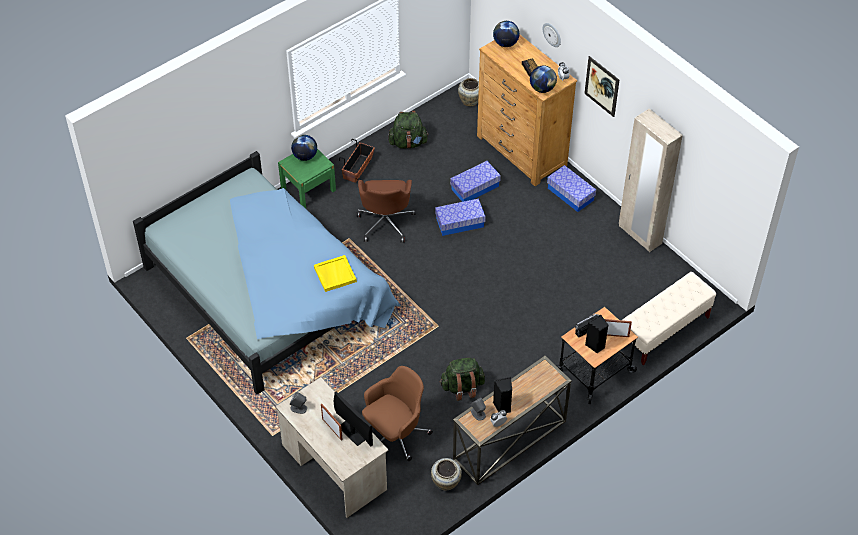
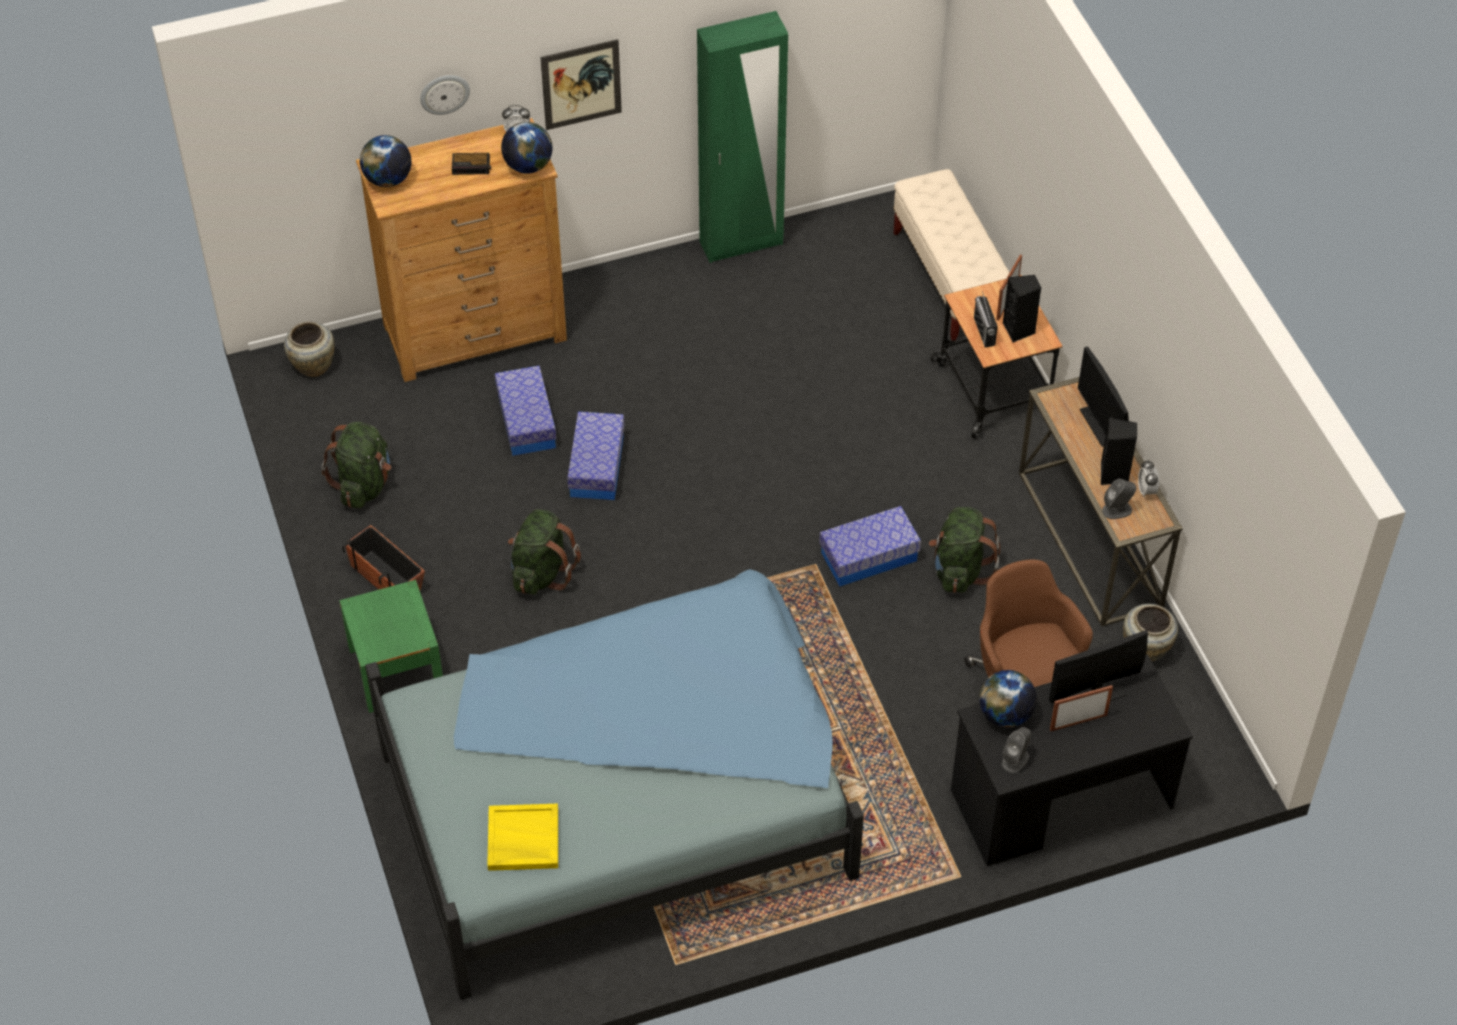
camera: 70 degrees left, 0 degrees up
beige desk [276,377,389,518] -> black desk [951,654,1193,866]
globe [291,135,317,161] -> globe moved to [979,670,1037,727]
yellow tray [314,255,357,292] -> yellow tray moved to [487,804,558,871]
brown office chair [357,180,416,243] -> green backpack [508,509,581,595]
storage box [547,165,596,212] -> storage box moved to [819,506,921,587]
beige wardrobe [619,109,683,252] -> green wardrobe [697,11,788,263]
none -> monitor [1078,347,1129,447]

